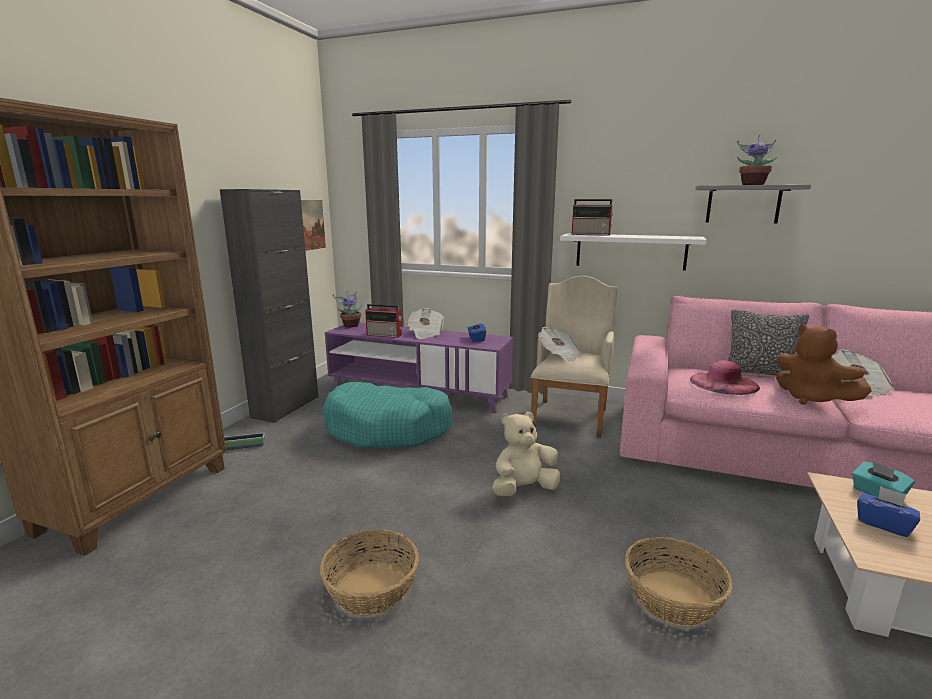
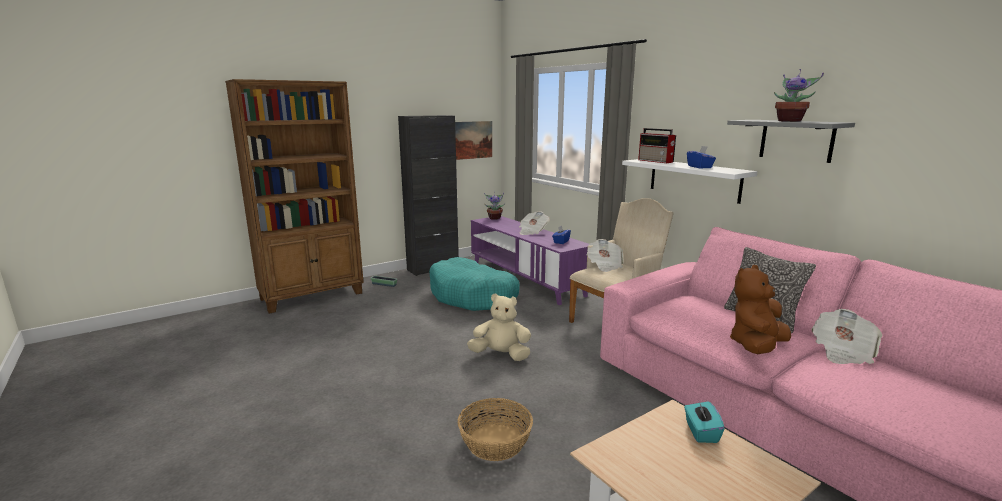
camera: 35 degrees right, 0 degrees up
basket [320,530,419,616] -> none
radio [365,304,402,338] -> none
pink hat [690,360,760,395] -> none
brown plush toy [776,325,872,404] -> brown plush toy turned 45 degrees clockwise [730,265,791,354]
blue tissue box [857,486,920,537] -> blue tissue box moved to [687,146,716,168]

